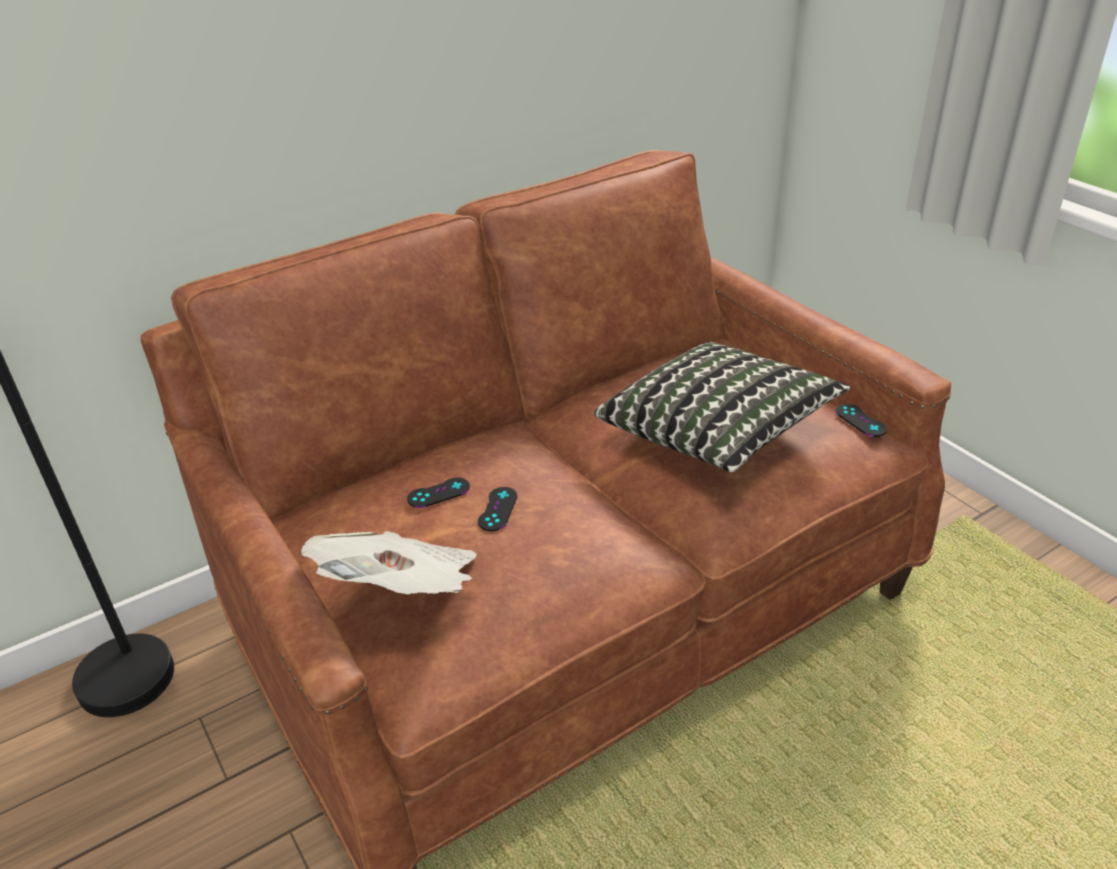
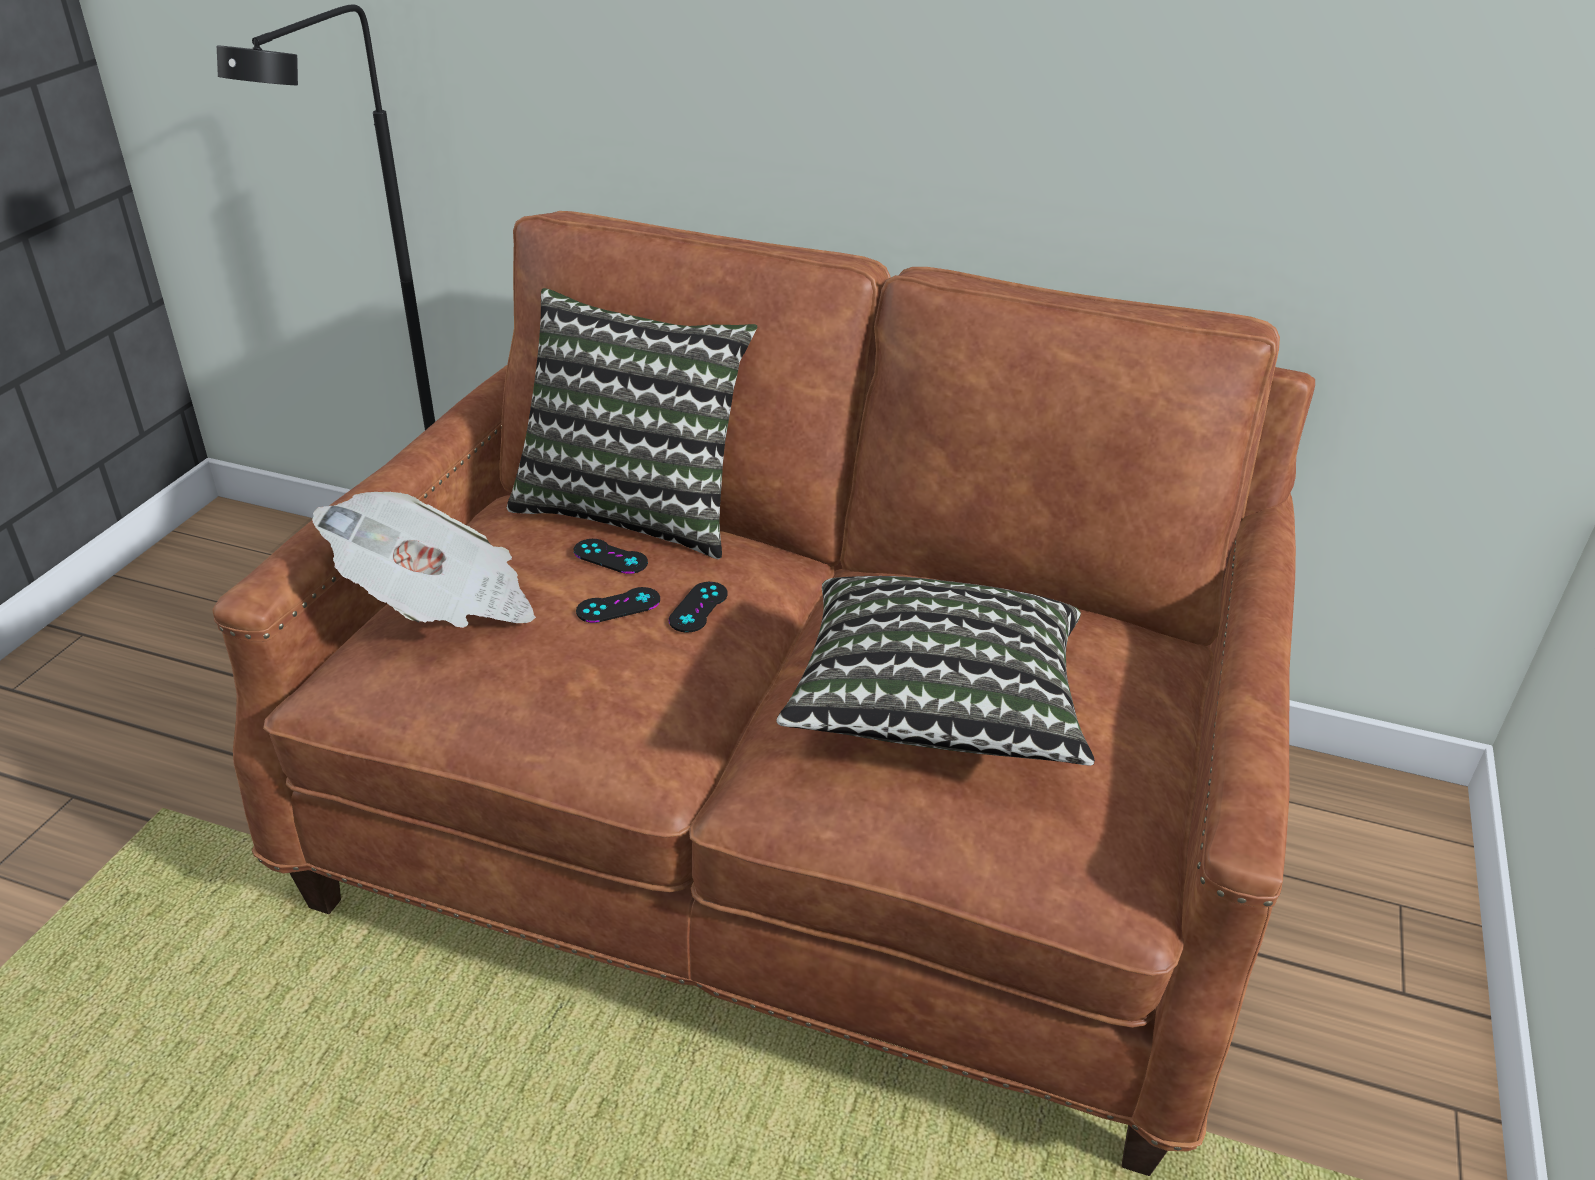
camera: 50 degrees right, 0 degrees up
black game controller [836,404,887,437] -> black game controller moved to [669,582,728,633]
none -> pillow [507,288,757,559]

